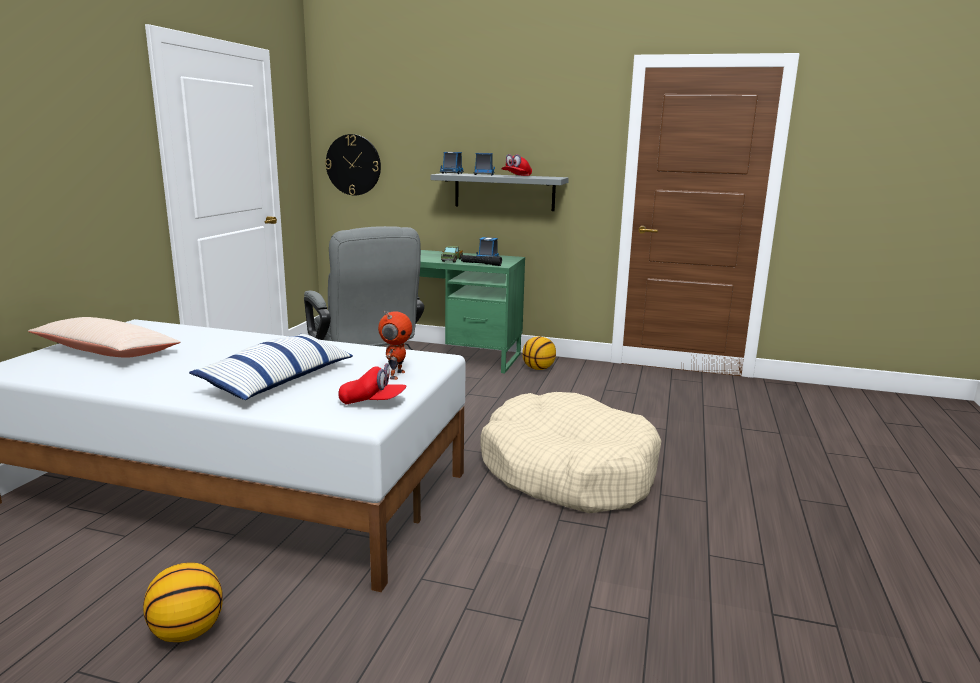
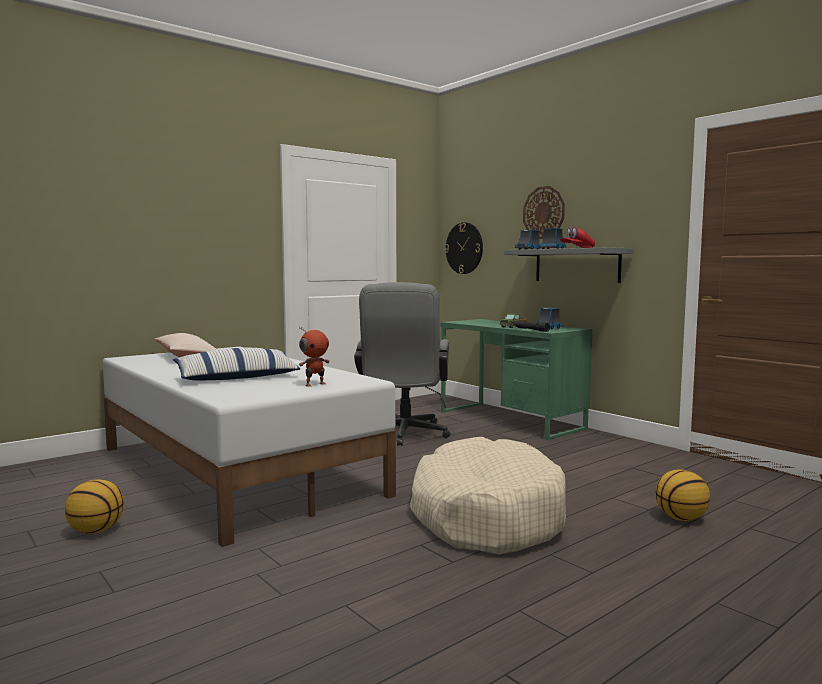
camera: 35 degrees right, 10 degrees down
red cap [339,363,407,405] -> none
basketball [522,336,556,370] -> basketball moved to [656,470,710,521]
none -> wall clock [523,186,565,239]

